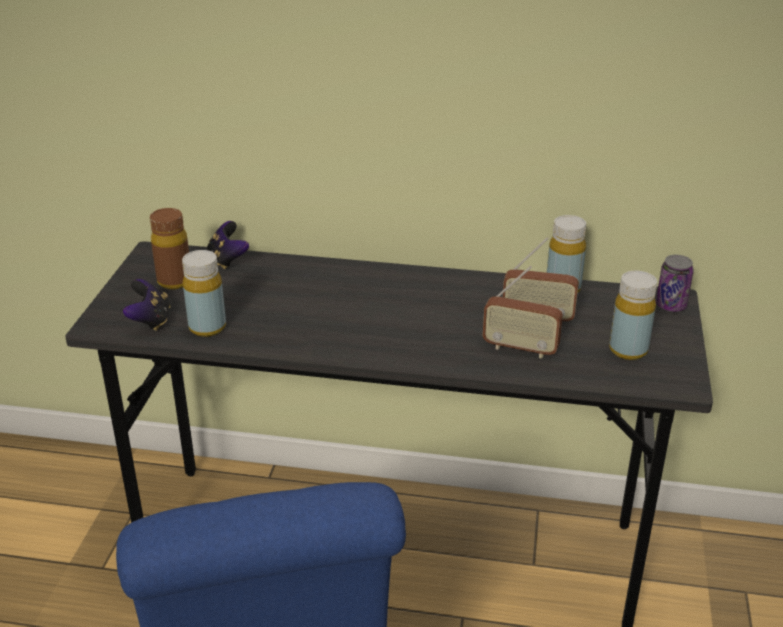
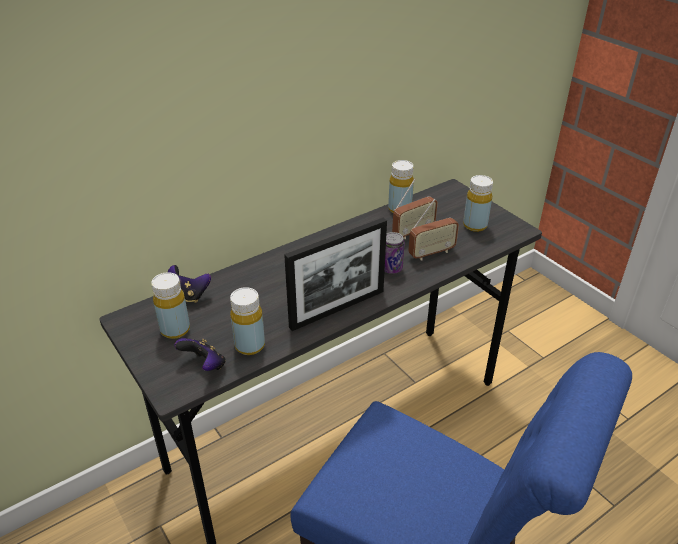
camera: 45 degrees left, 5 degrees up
brown bottle [150,208,189,289] -> yellow bottle [151,272,190,339]
can [656,255,694,312] -> can moved to [384,232,405,274]
none -> picture frame [284,218,387,331]

